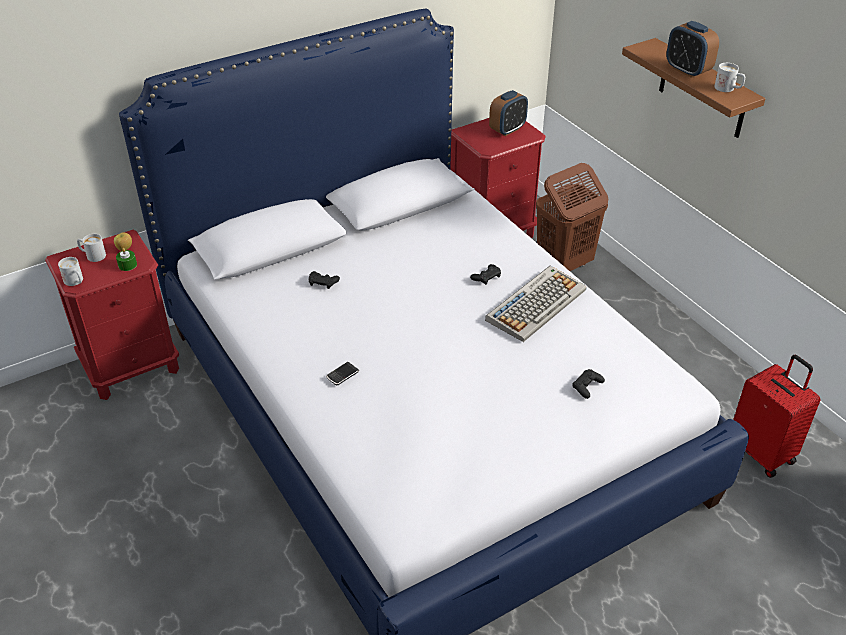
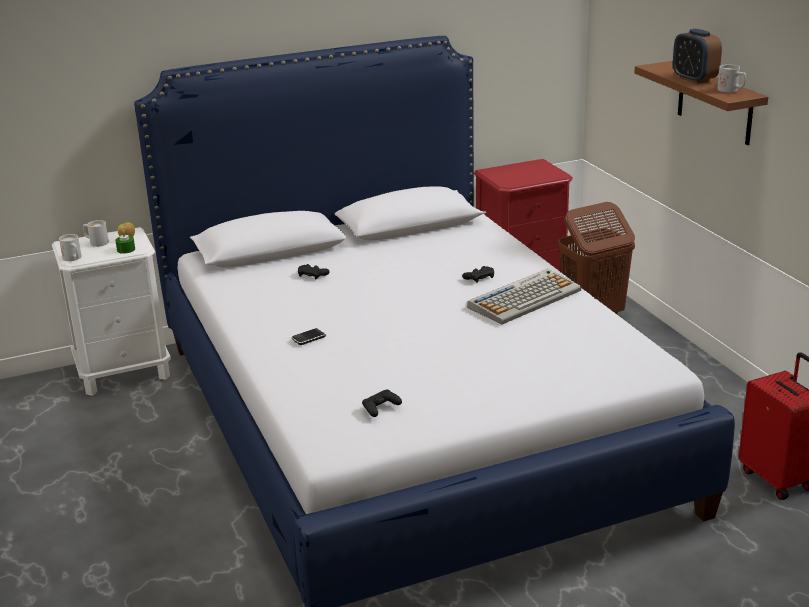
camera: 10 degrees right, 15 degrees down
red nightstand [45,229,179,400] -> white nightstand [52,227,171,396]
alarm clock [489,90,528,136] -> none
black game controller [572,369,605,399] -> black game controller moved to [362,390,402,417]

